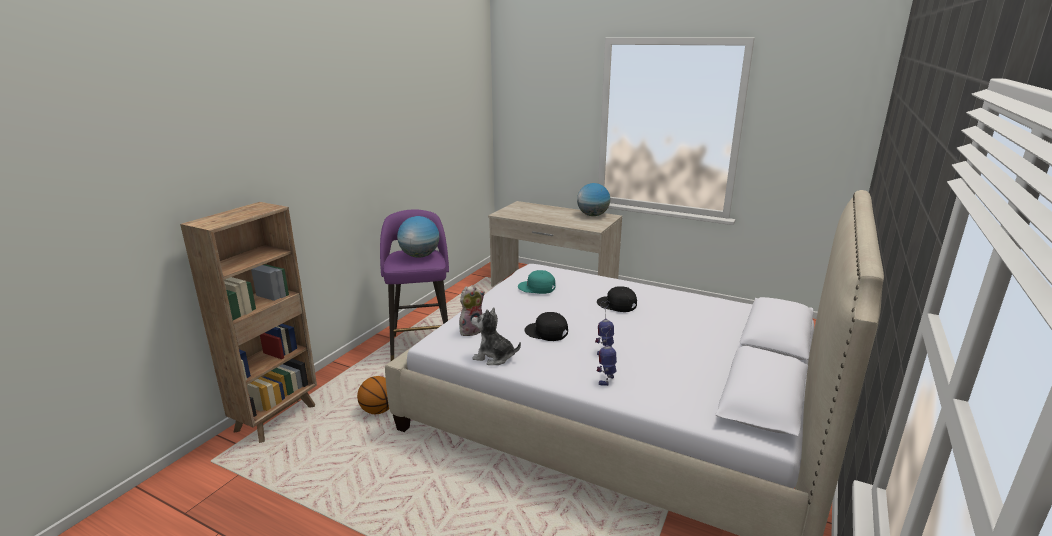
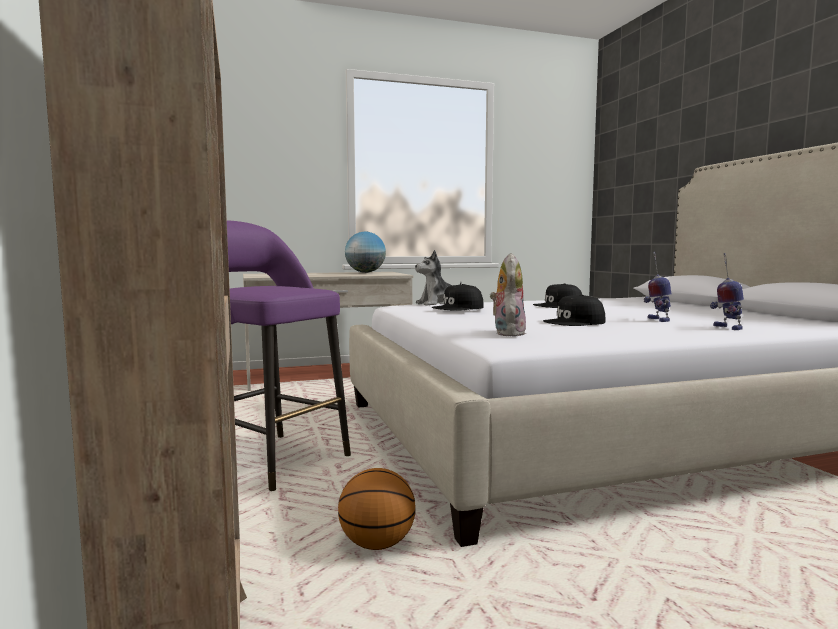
camera: 45 degrees left, 15 degrees down
globe [397,216,439,258] -> none
plush toy [471,308,521,365] -> plush toy moved to [415,250,462,305]
turquoise cap [518,270,555,294] -> black cap [432,284,484,311]

